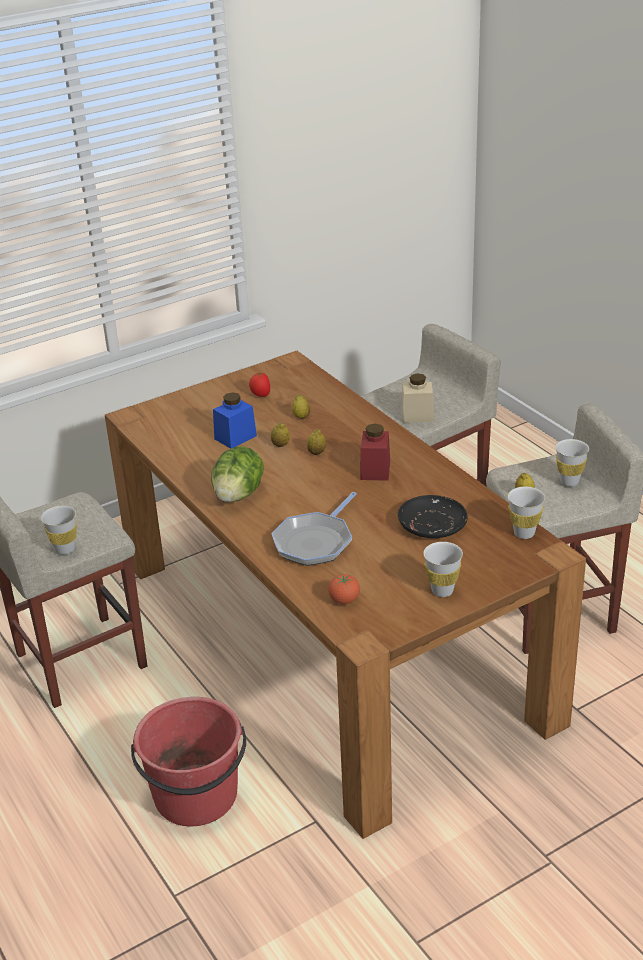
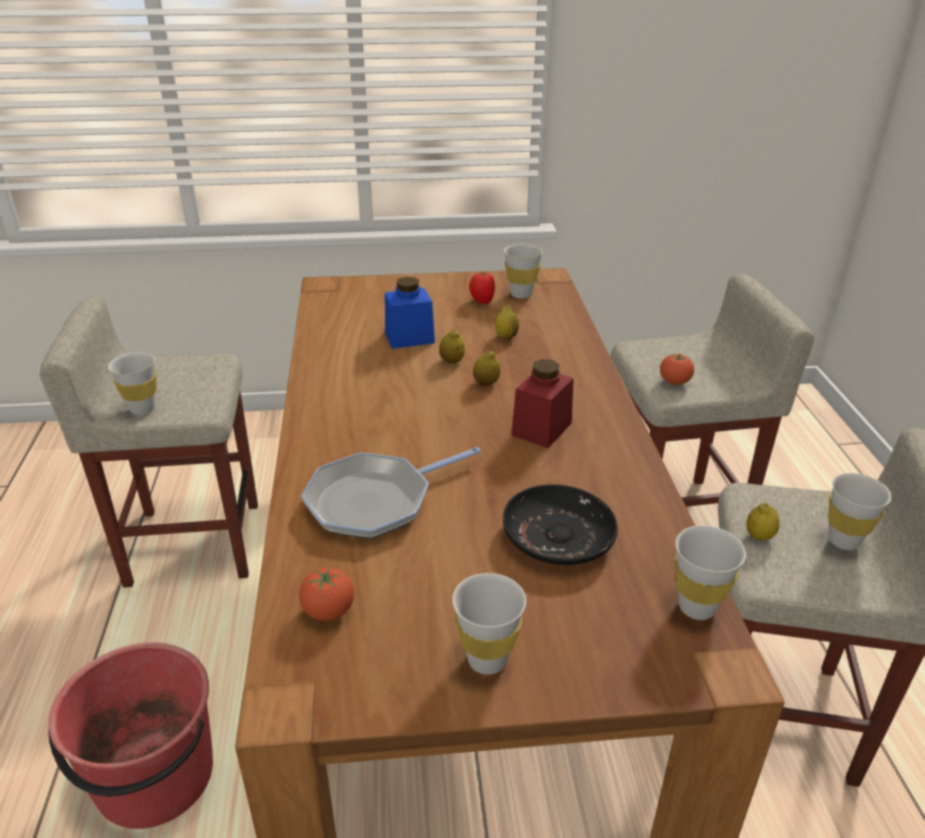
camera: 25 degrees right, 0 degrees up
lettuce [211,446,264,502] -> none
beige jar [402,373,434,423] -> tomato [660,354,694,385]
none -> white cup [504,244,543,299]

